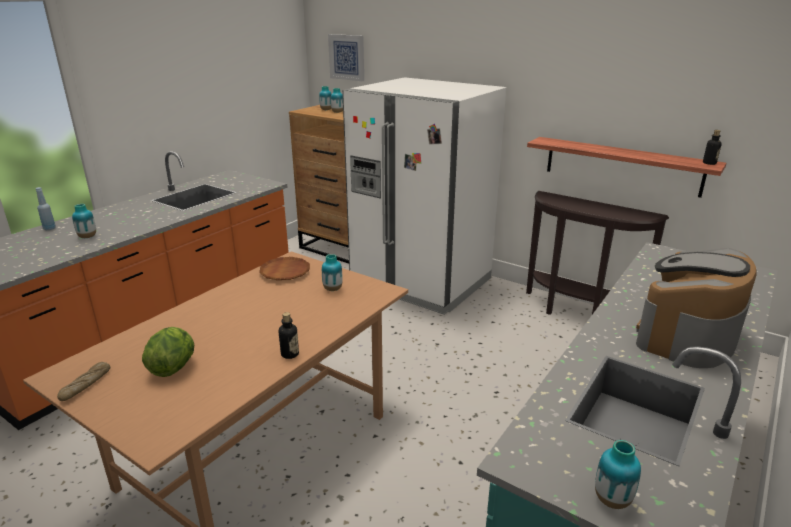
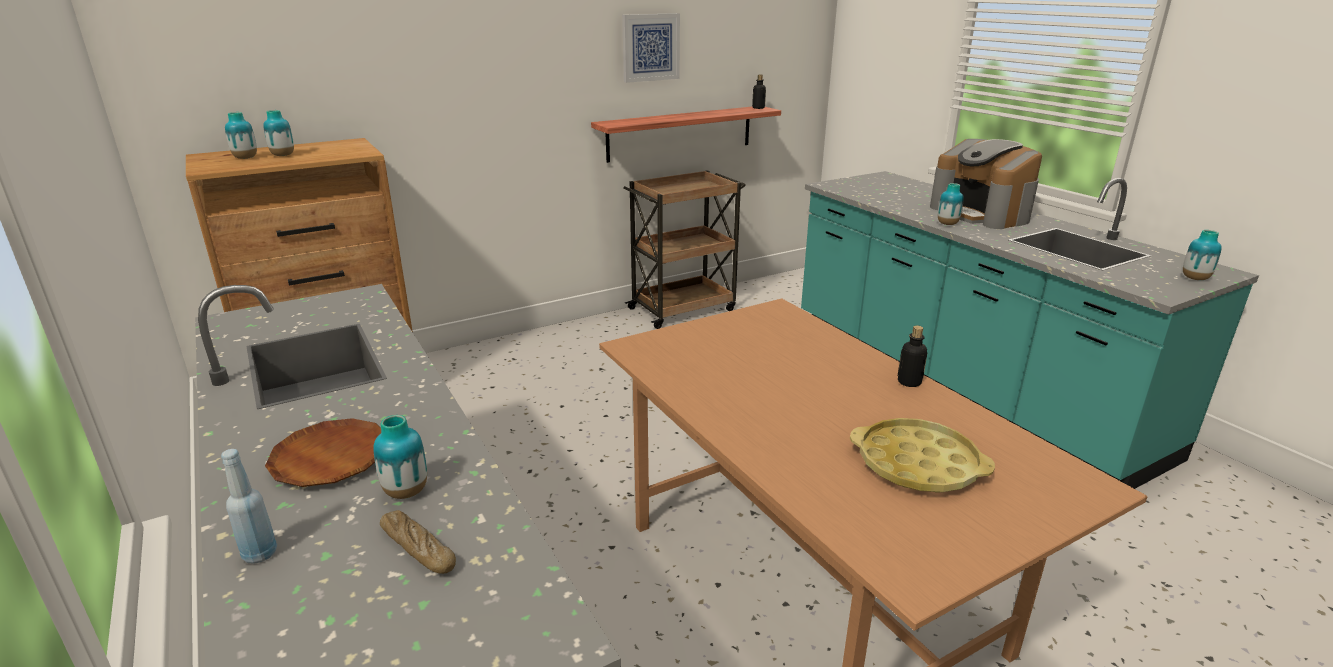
camera: 65 degrees left, 0 degrees up
bread [57,362,110,401] -> bread moved to [380,510,456,574]
lettuce [142,327,194,377] -> yellow tray [850,418,995,493]
brown plate [259,257,310,280] -> brown plate moved to [265,418,381,487]
vase [322,254,343,291] -> vase moved to [938,183,964,225]
picture [328,34,364,81] -> picture moved to [622,13,680,83]
white fridge [342,77,506,315] -> none
brown console table [526,191,669,315] -> brown cart [624,170,746,329]

